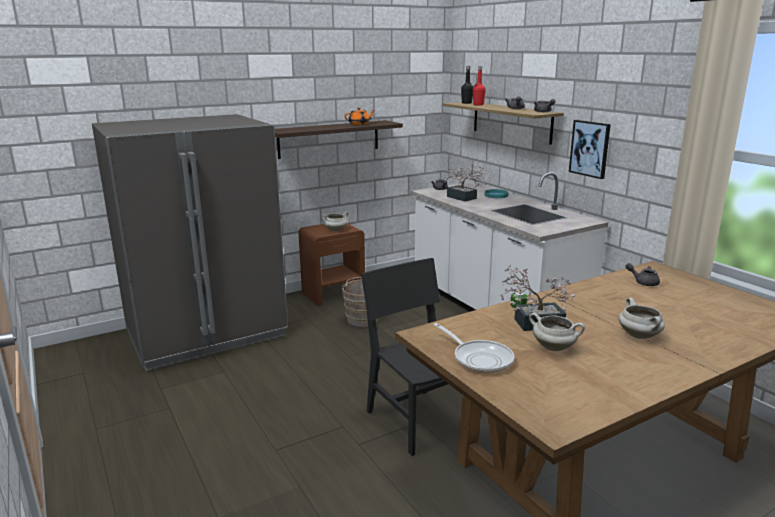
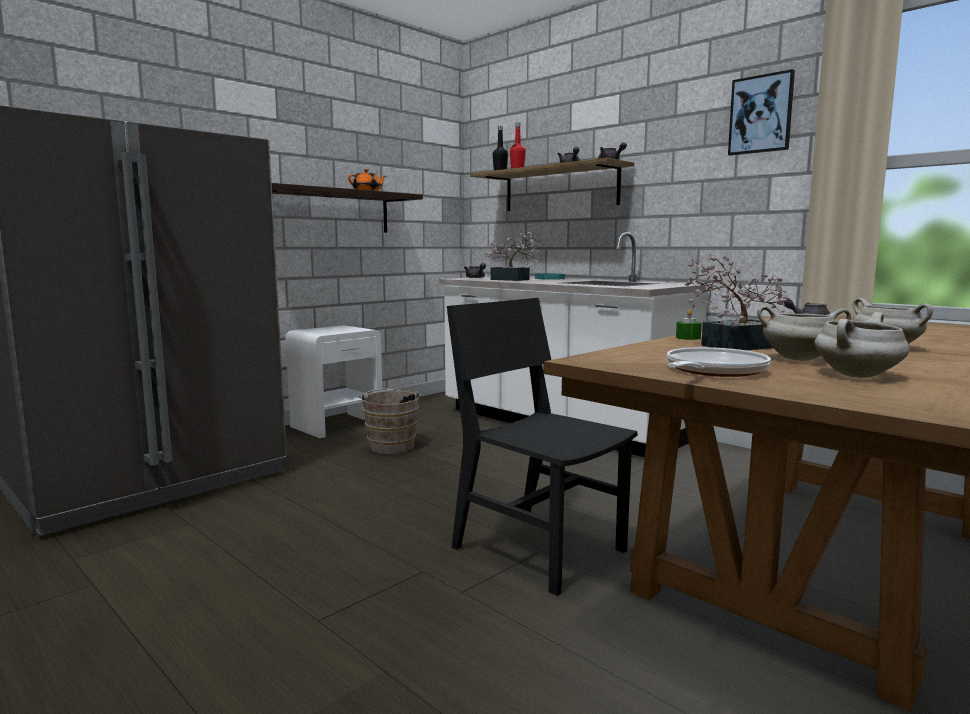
camera: 15 degrees left, 10 degrees down
brown nightstand [298,223,365,306] -> white nightstand [285,325,382,438]
white cooking pot [321,212,349,231] -> white cooking pot moved to [815,312,909,378]
frying pan [434,323,514,373] -> frying pan turned 90 degrees counterclockwise [667,347,771,377]
picture [569,120,611,179] -> picture moved to [728,69,795,156]

